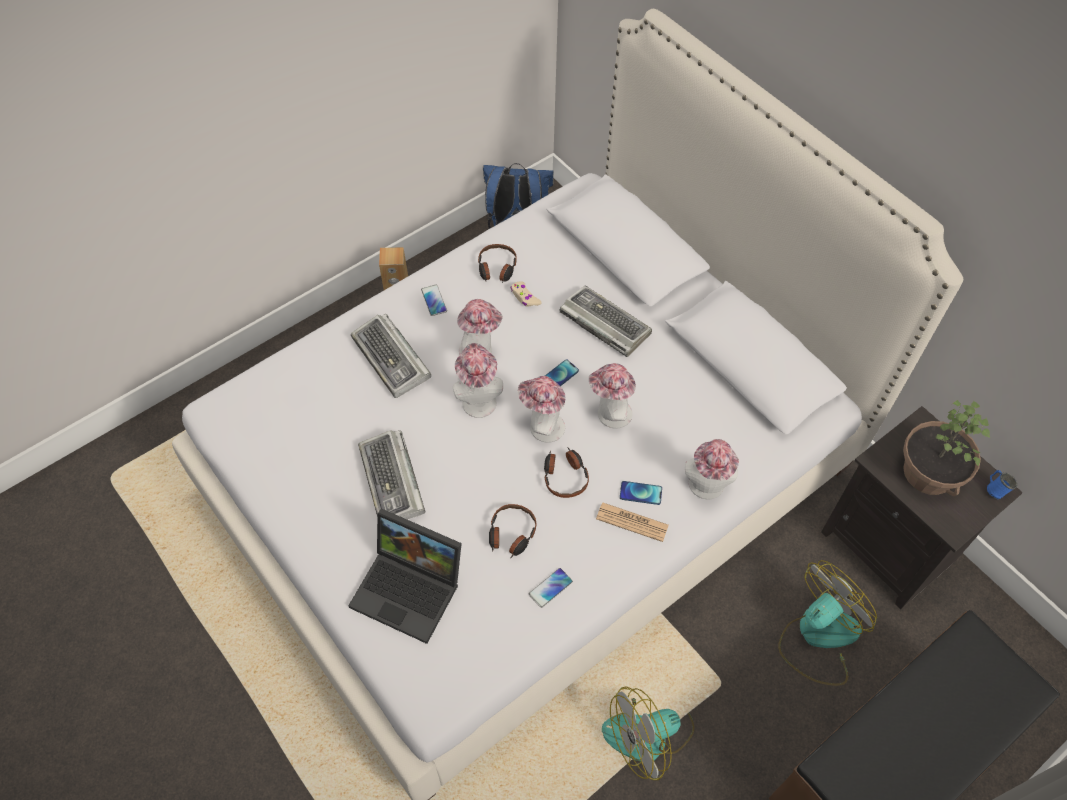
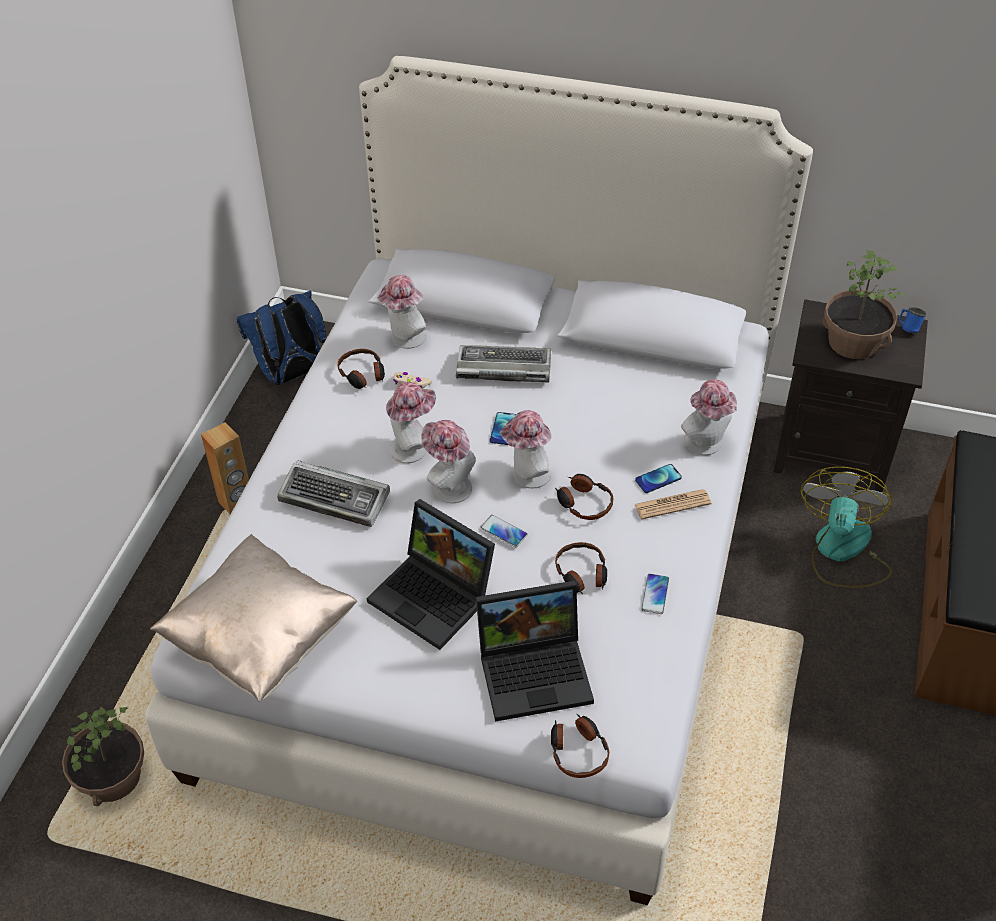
camera: 35 degrees left, 10 degrees down
keyboard [358,430,425,519] -> laptop [367,499,495,650]
phone [421,284,447,316] -> phone moved to [480,515,528,547]
hat [589,363,636,429] -> hat moved to [377,275,426,349]
fan [602,686,695,780] -> none
none -> potted plant [62,706,144,806]
none -> beige pillow [150,534,357,702]
none -> headphones [551,714,609,778]

